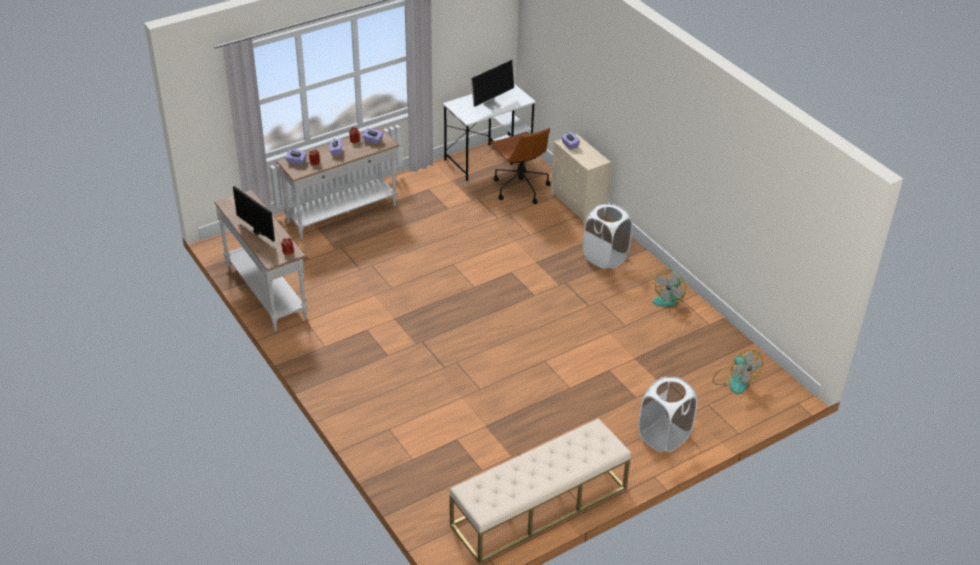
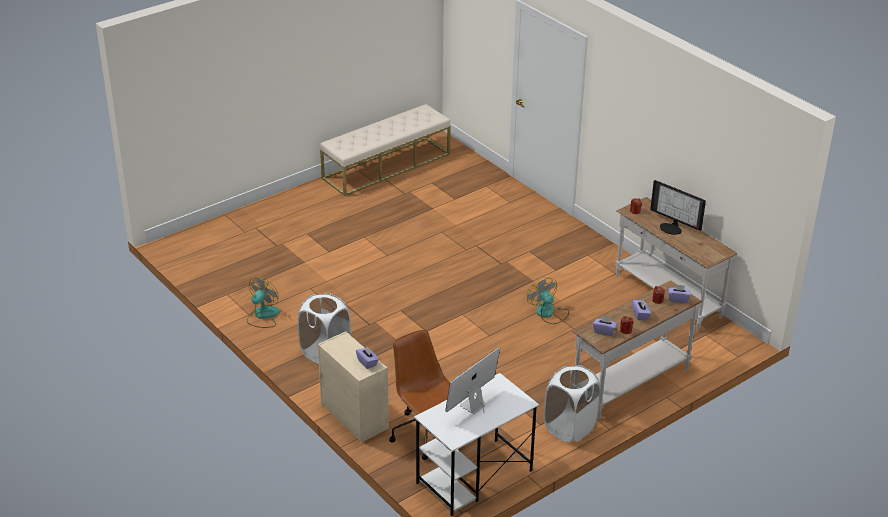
camera: 175 degrees right, 5 degrees down
white laundry basket [638,376,697,452] -> white laundry basket moved to [544,365,601,443]
fan [713,350,763,394] -> fan moved to [527,277,569,324]

